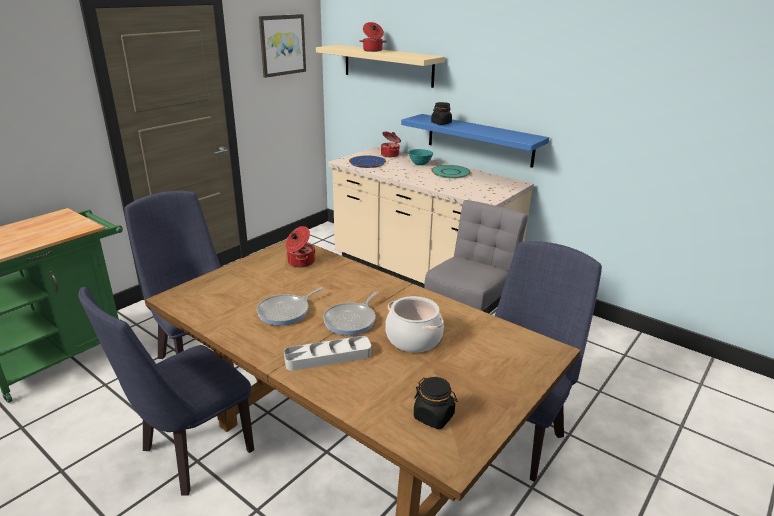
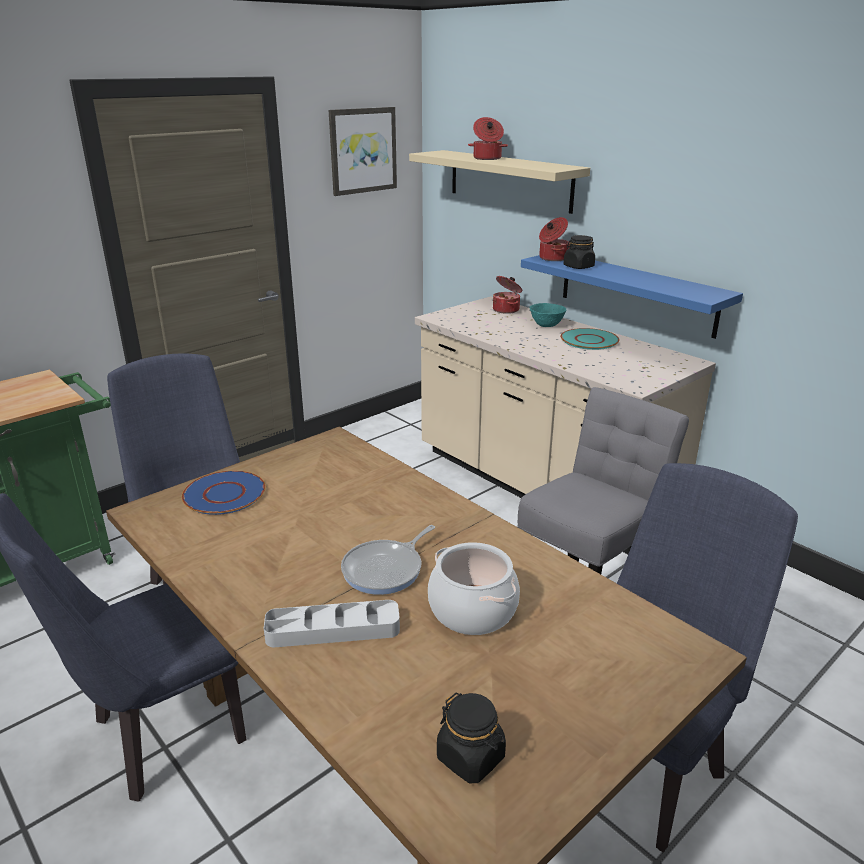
camera: 10 degrees right, 0 degrees up
frying pan [256,287,324,325] -> none
cooking pot [286,226,316,268] -> cooking pot moved to [539,217,570,261]
blue plate [349,155,386,168] -> blue plate moved to [182,471,266,515]

